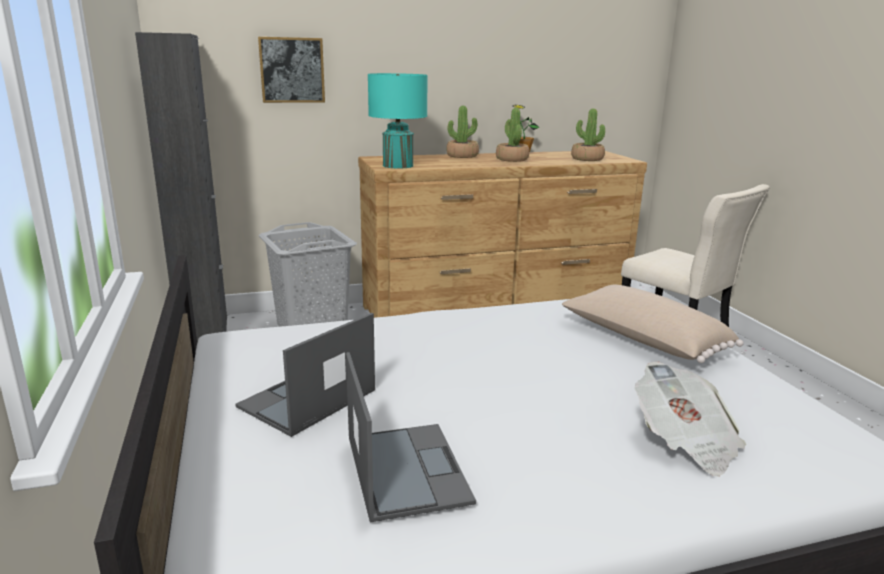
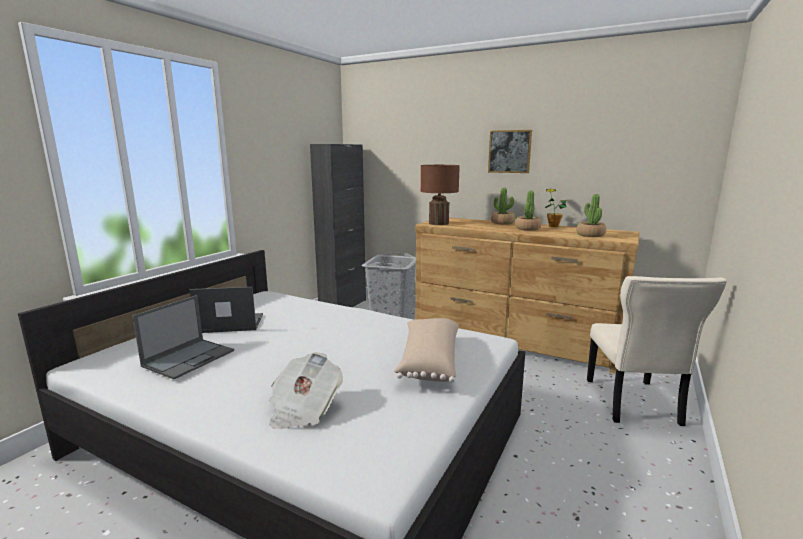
camera: 45 degrees right, 5 degrees down
picture [258,37,325,103] -> picture moved to [488,130,532,173]
turquoise table lamp [368,73,428,169] -> brown table lamp [421,165,460,225]

